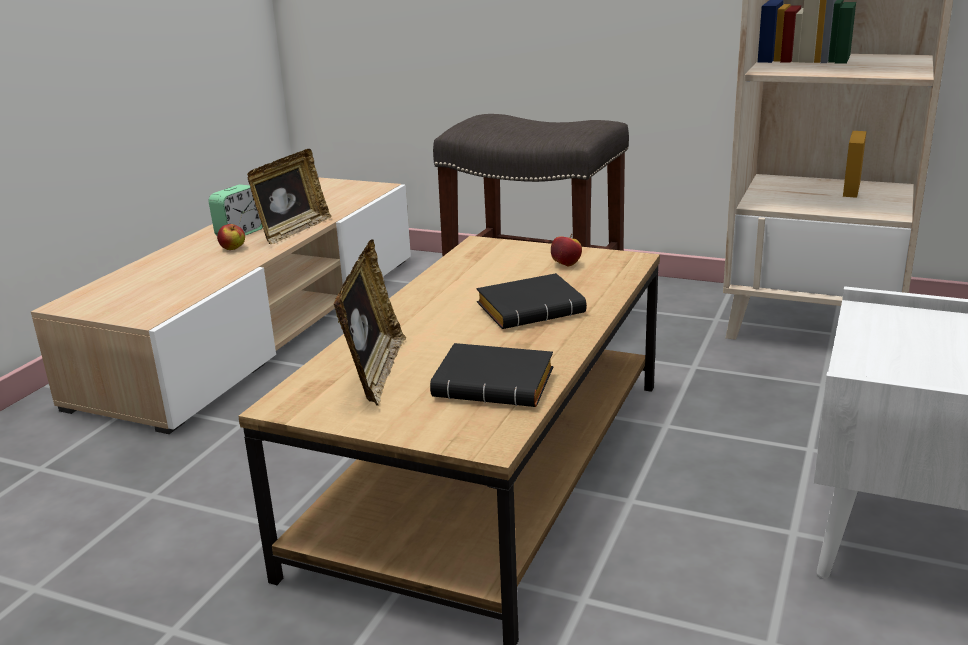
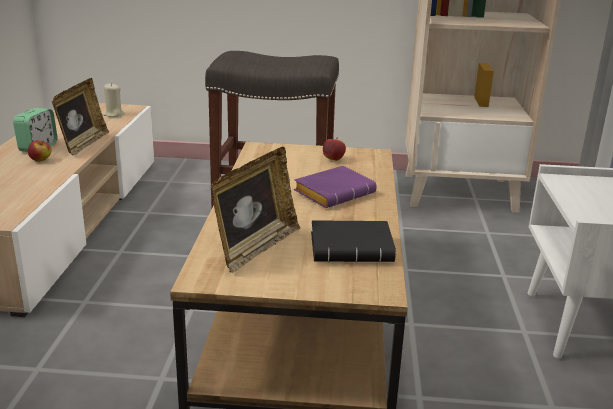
camera: 20 degrees left, 0 degrees up
picture frame [334,239,406,406] -> picture frame turned 45 degrees clockwise [210,147,300,273]
black book [477,273,587,329] -> purple book [294,166,377,208]
none -> beige candle [103,83,124,117]

